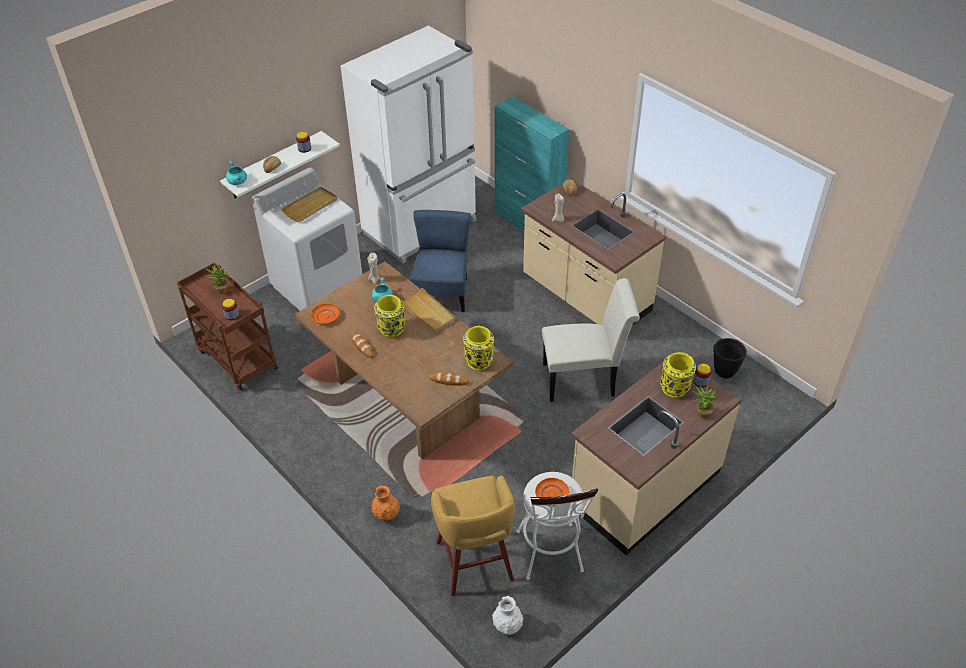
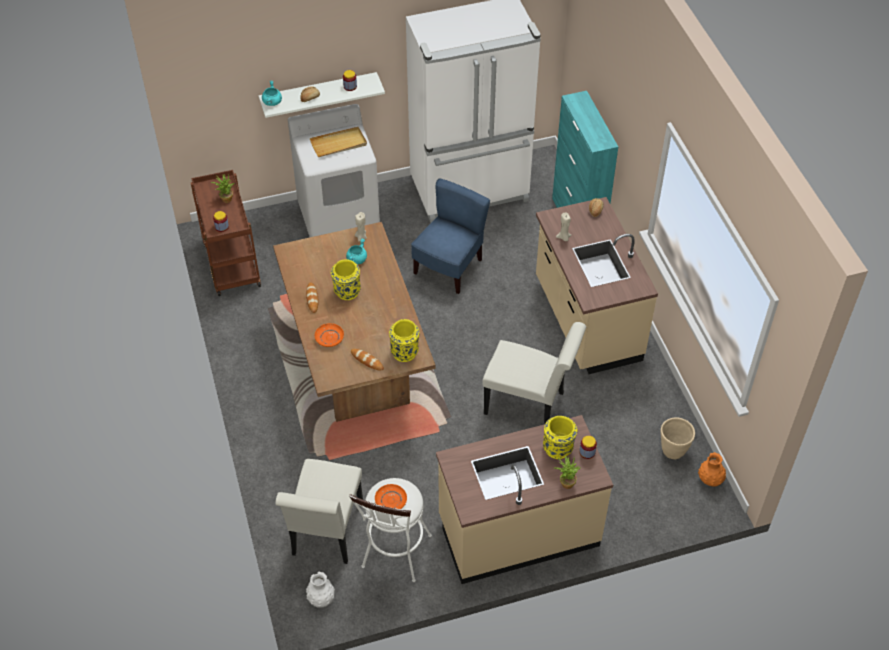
camera: 25 degrees right, 5 degrees up
orange plate [311,303,340,325] -> orange plate moved to [315,323,344,347]
orange vase [371,485,400,521] -> orange vase moved to [698,452,726,487]
beige tray [403,287,456,332] -> none
yellow stool [431,476,515,596] -> white chair [275,459,363,564]
black planter [713,338,747,378] -> beige planter [661,417,695,459]

